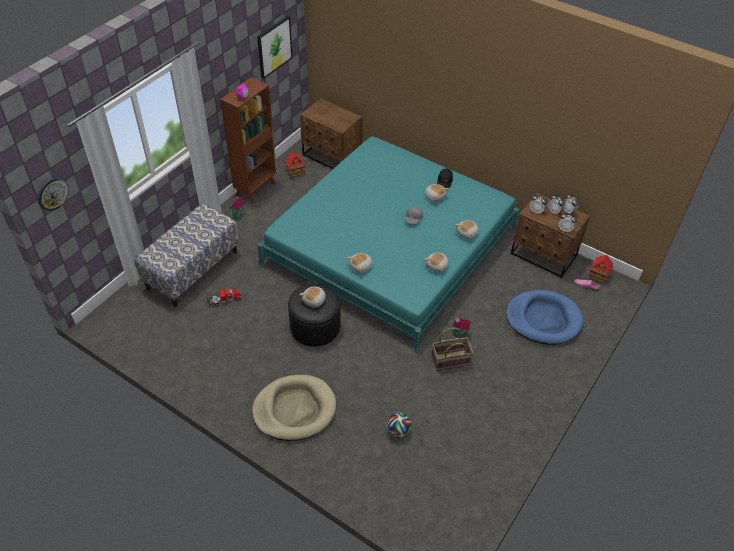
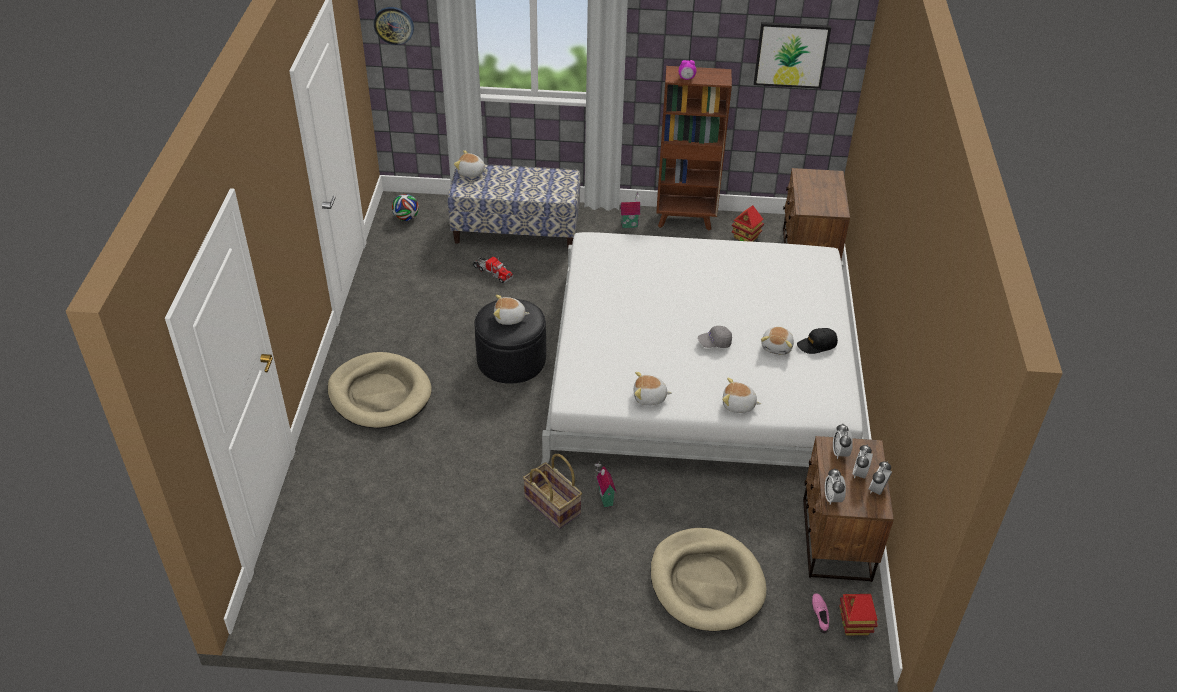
camera: 60 degrees right, 5 degrees down
turquoise bed [257,136,520,353] -> white bed [541,232,864,467]
plush toy [347,253,372,273] -> plush toy moved to [454,150,487,177]
football [387,413,412,438] -> football moved to [392,194,419,221]
blue dog bed [506,290,583,345] -> beige dog bed [650,528,766,632]

